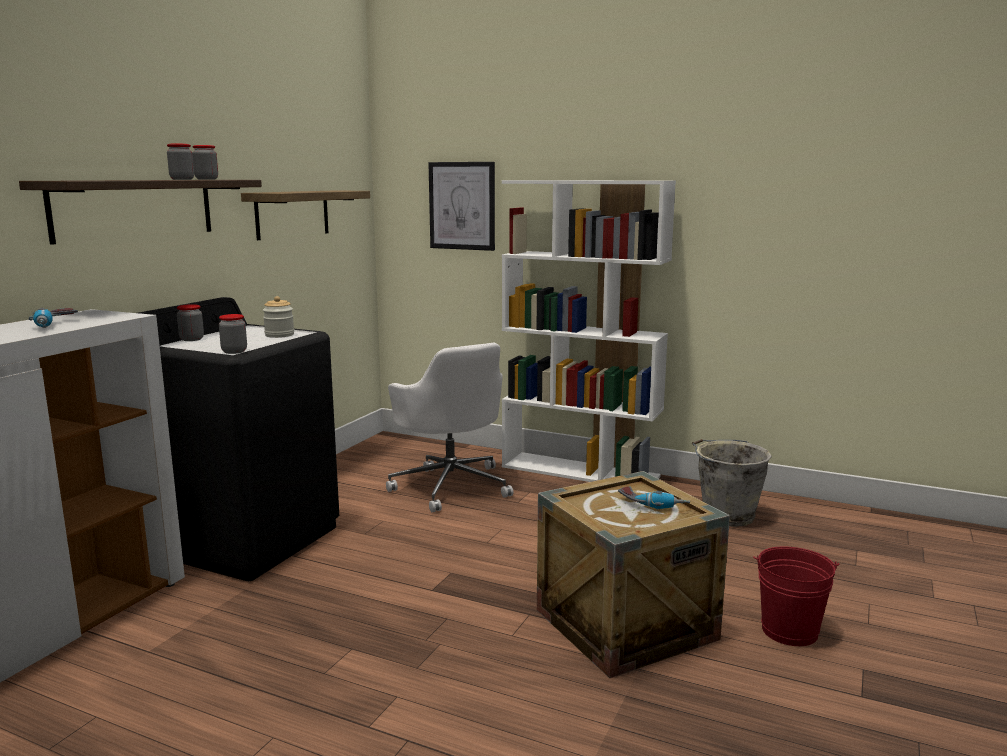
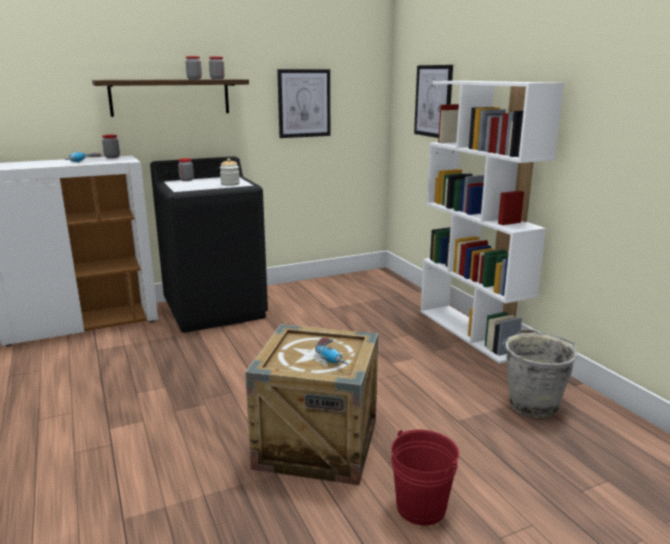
camera: 40 degrees right, 5 degrees up
jar [219,314,247,354] -> jar moved to [102,135,120,158]
shelf [241,190,370,240] -> picture [277,69,330,138]
white office chair [386,343,513,512] -> none

